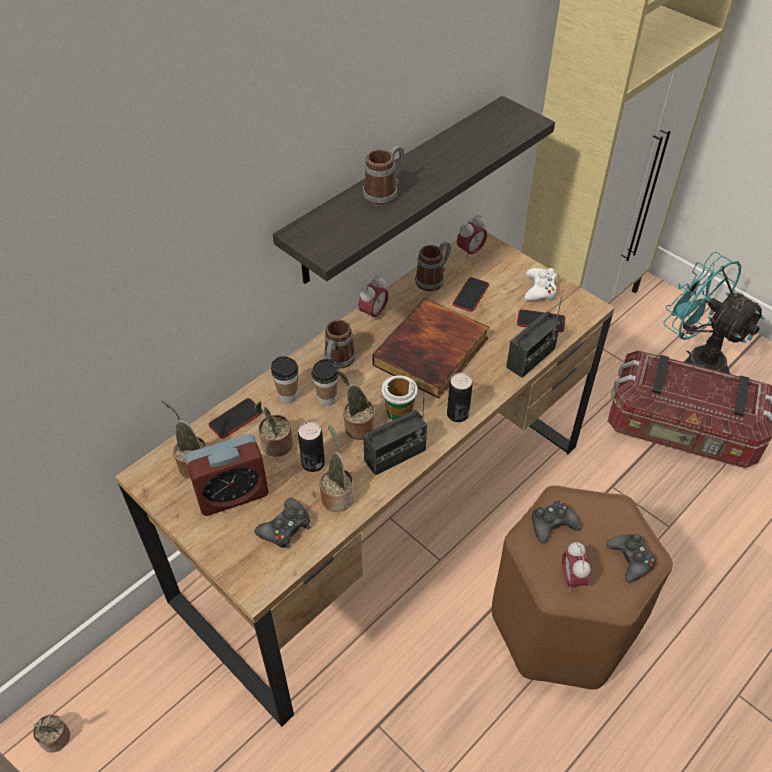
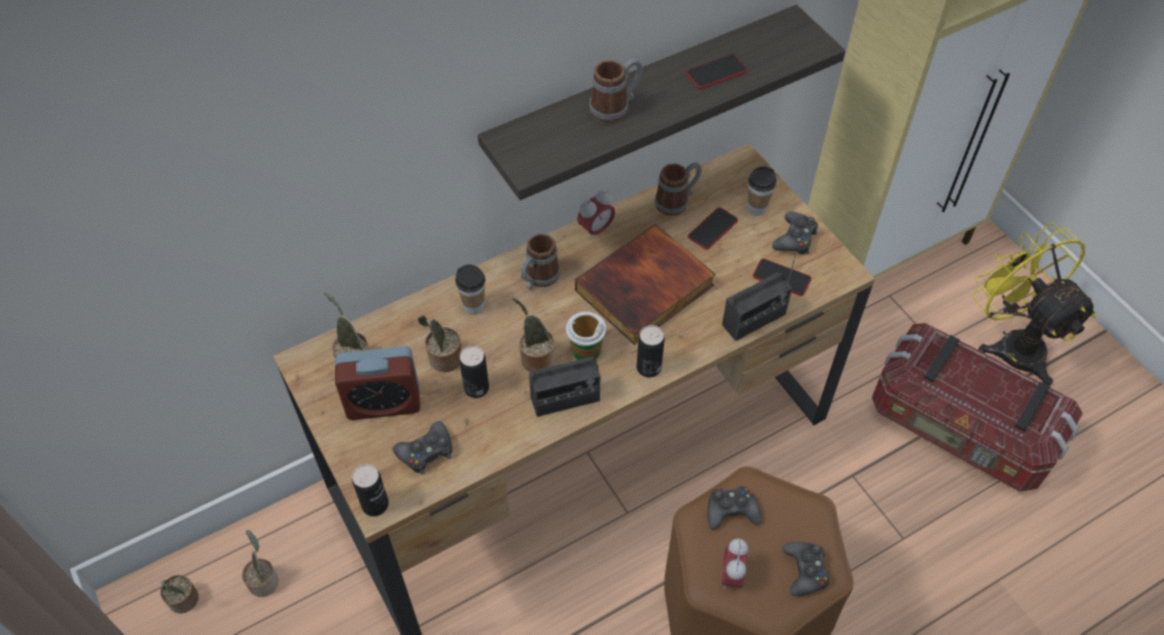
camera: 15 degrees right, 5 degrees up
phone [208,398,261,439] -> phone moved to [686,54,747,89]
cup [312,359,339,406] -> cup moved to [747,166,776,216]
potted plant [319,425,354,512] -> potted plant moved to [242,530,278,597]
alarm clock [457,215,487,259] -> none
white game controller [524,268,557,301] -> black game controller [772,212,818,254]
turquoise fan [663,252,765,374] -> yellow fan [973,223,1096,386]
none -> can [352,464,389,516]

